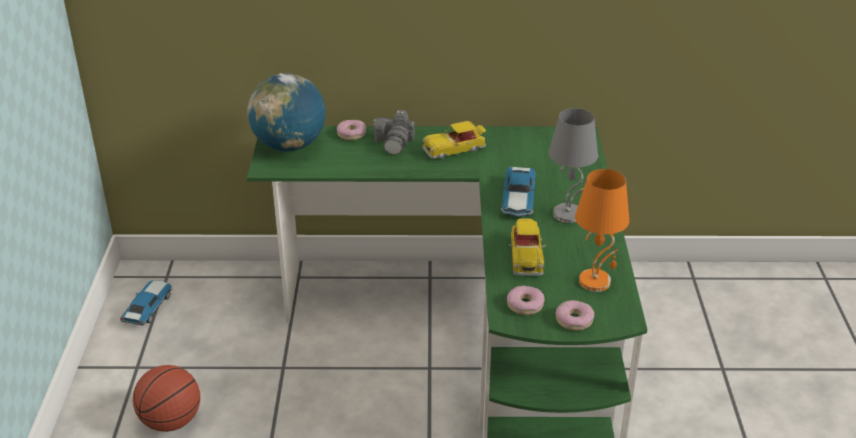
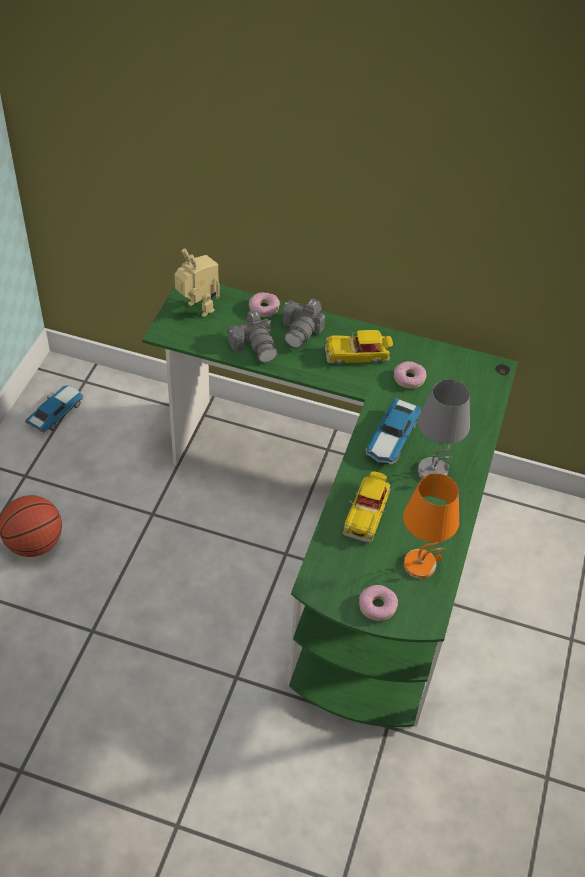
camera: 15 degrees right, 15 degrees up
globe [247,73,326,151] -> toy robot [174,248,220,317]
donut [507,286,545,315] -> donut moved to [394,361,427,389]
none -> camera [227,310,278,363]

